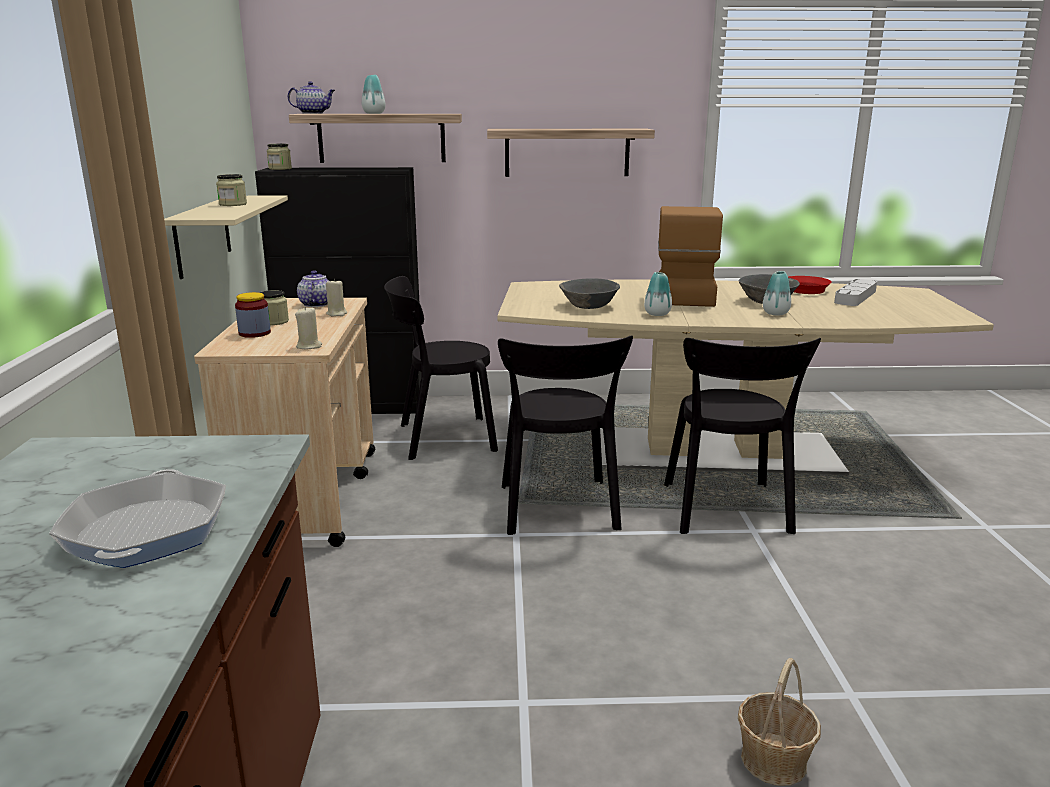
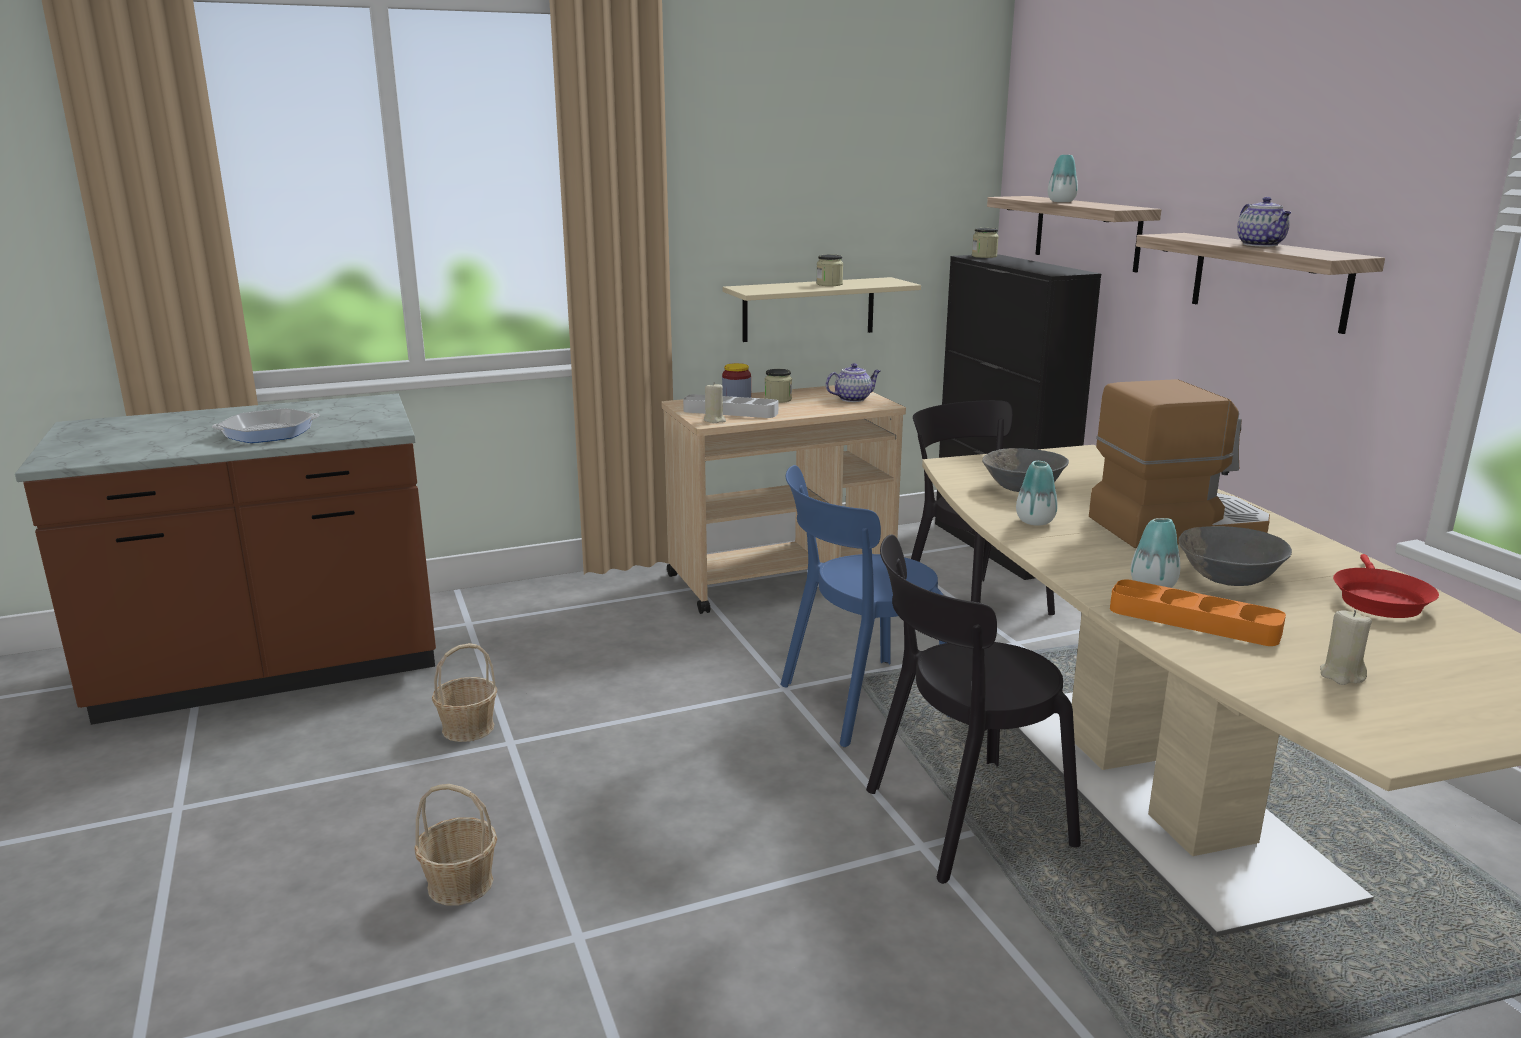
camera: 70 degrees right, 0 degrees up
teapot [288,81,335,114] -> teapot moved to [1237,197,1291,247]
beige candle [326,279,347,317] -> beige candle moved to [1320,610,1372,685]
black chair [498,335,633,535] -> blue chair [780,465,949,747]
grey tray [834,279,877,306] -> grey tray moved to [683,394,778,418]
none -> basket [432,643,497,742]
none -> orange tray [1110,580,1286,646]

